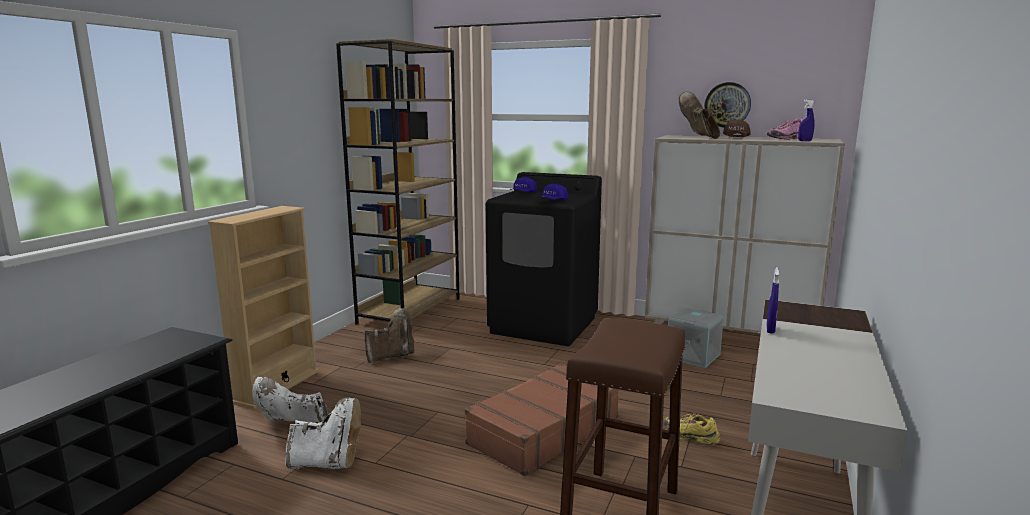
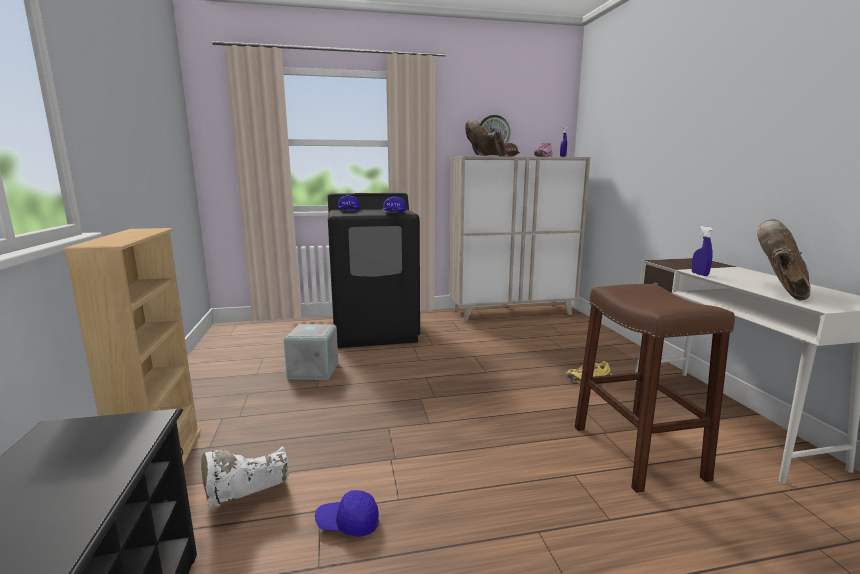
camera: 35 degrees left, 0 degrees up
white boot [285,398,361,469] -> blue cap [315,490,379,536]
brown bookcase [336,39,460,325] -> none
brown boot [365,307,415,363] -> brown boot moved to [757,219,811,300]
brown suitcase [465,363,619,476] -> none
grey storage box [668,308,724,368] -> grey storage box moved to [283,324,338,380]

